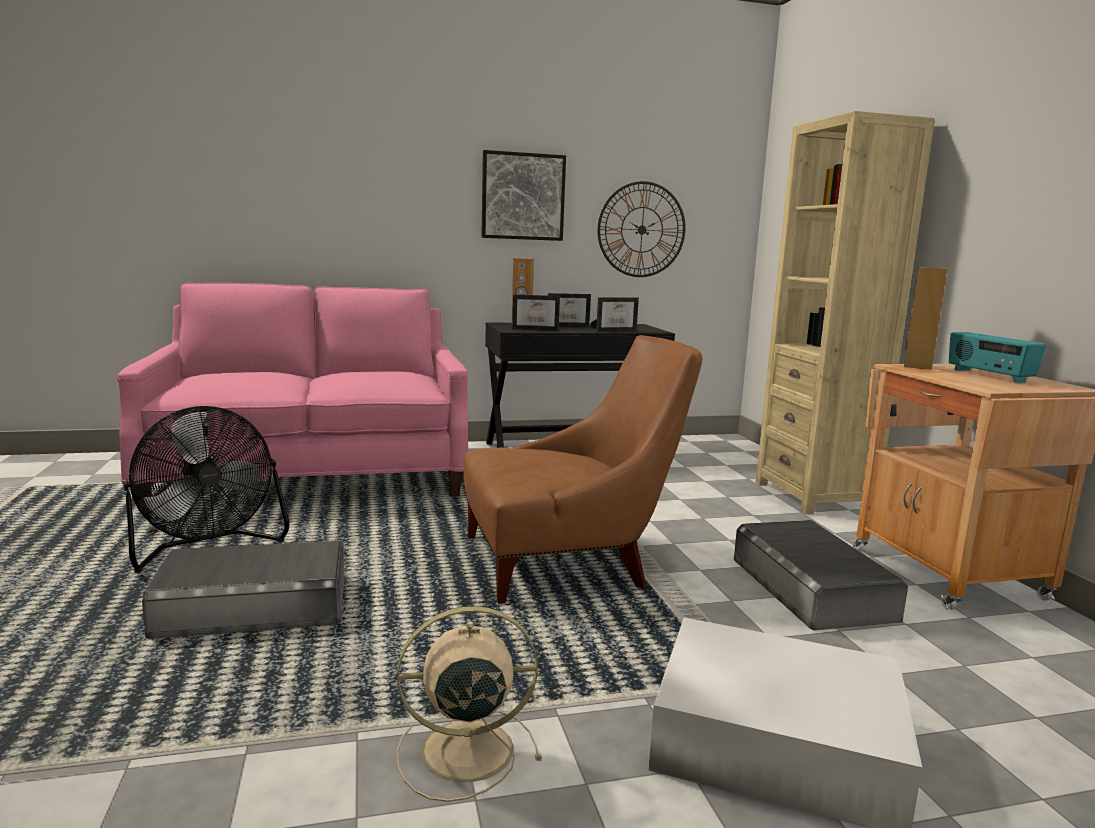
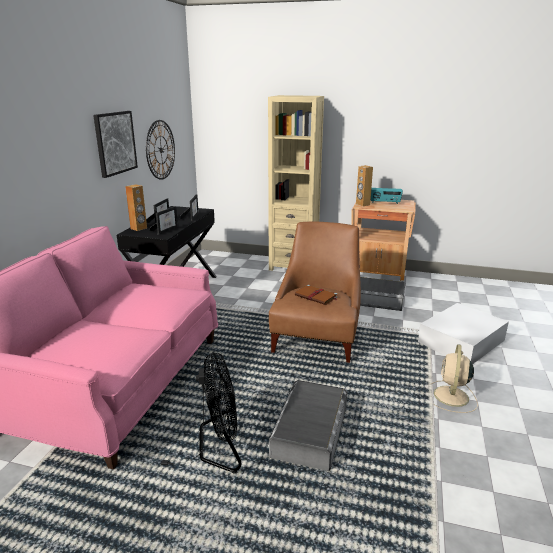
camera: 60 degrees left, 10 degrees up
none -> brown book [295,284,338,305]

